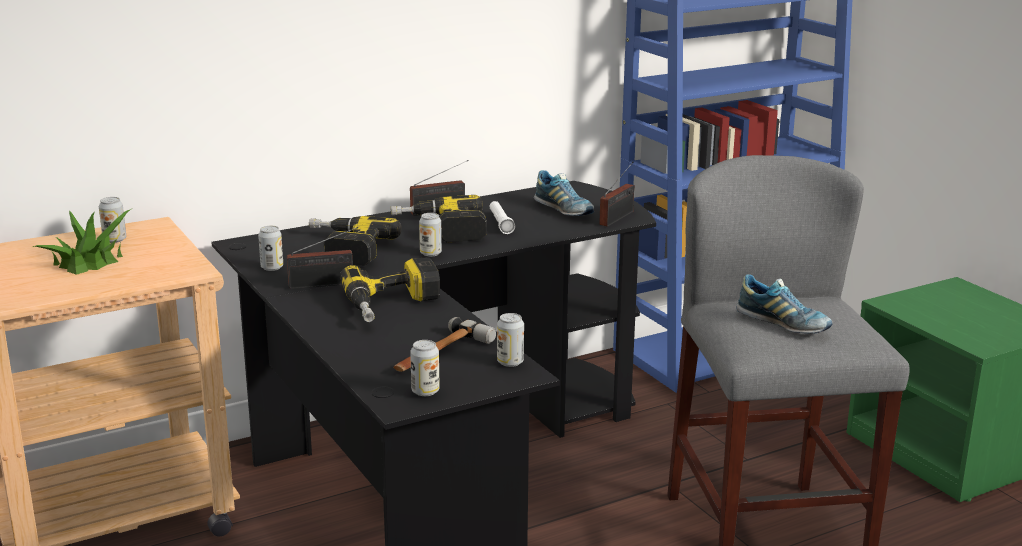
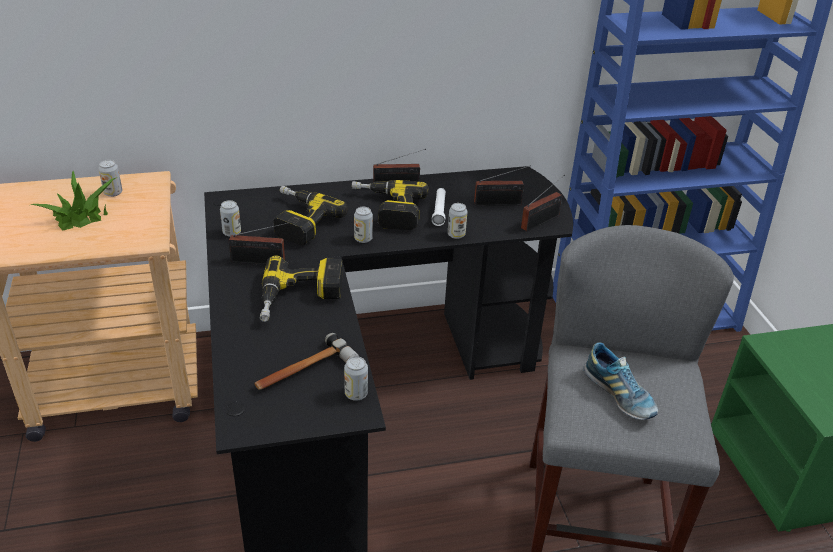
camera: 15 degrees right, 15 degrees up
can [410,340,439,396] -> can moved to [448,203,468,239]
shoe [534,170,594,216] -> radio [474,165,531,206]

